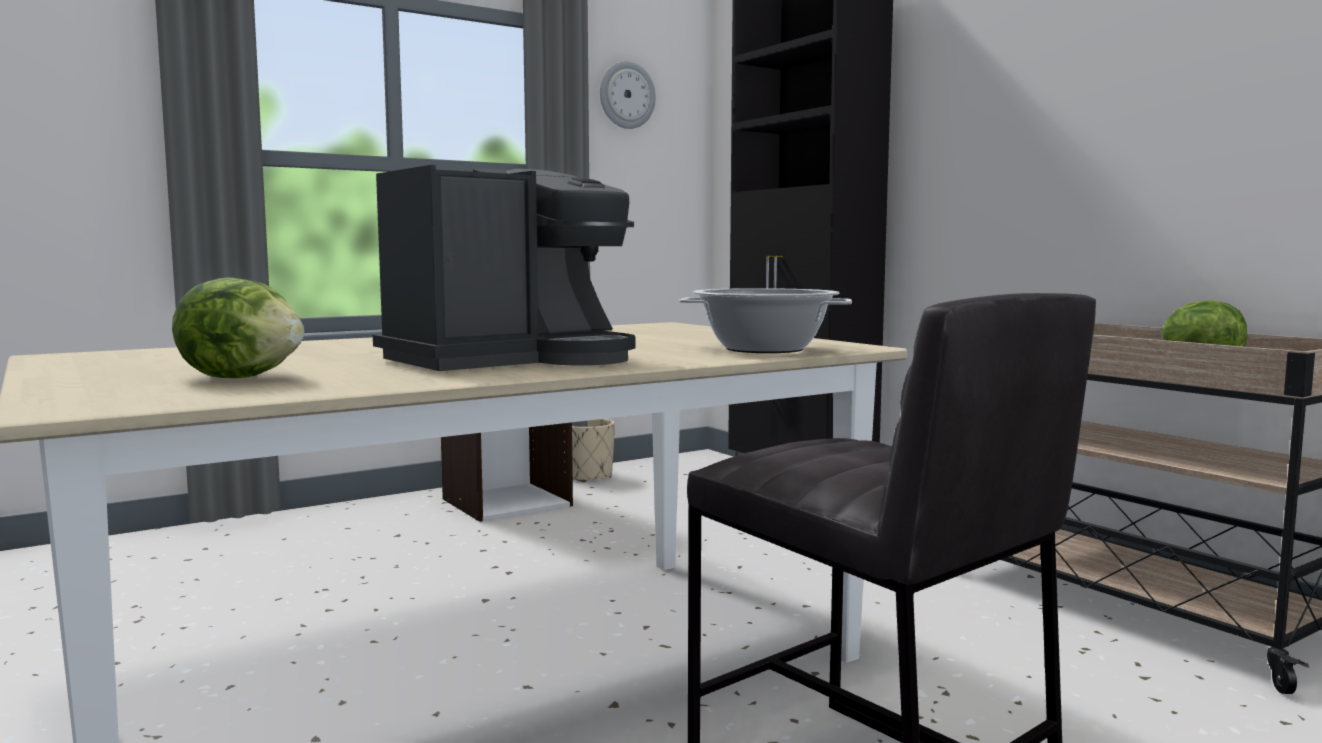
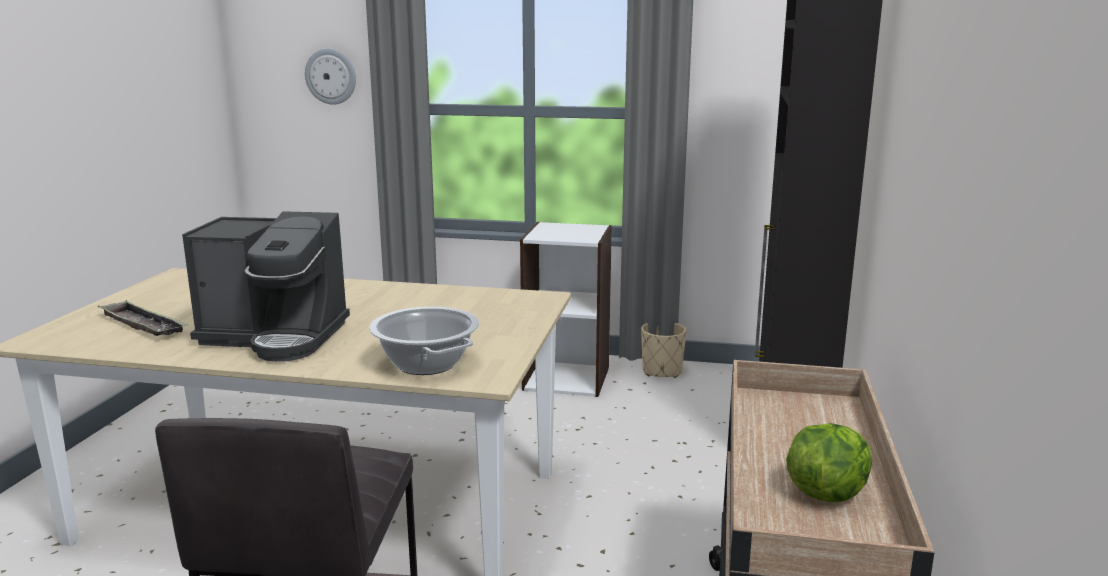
camera: 45 degrees right, 10 degrees up
lettuce [172,277,304,378] -> tray [98,300,188,336]
wall clock [600,61,656,129] -> wall clock moved to [305,48,356,105]

